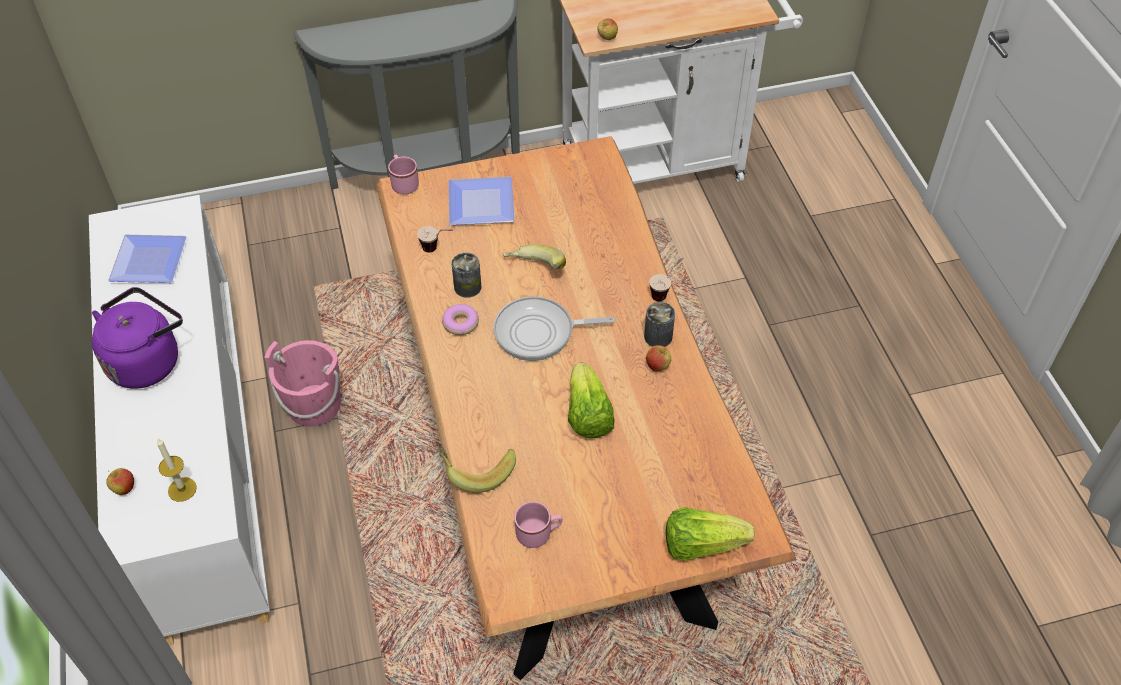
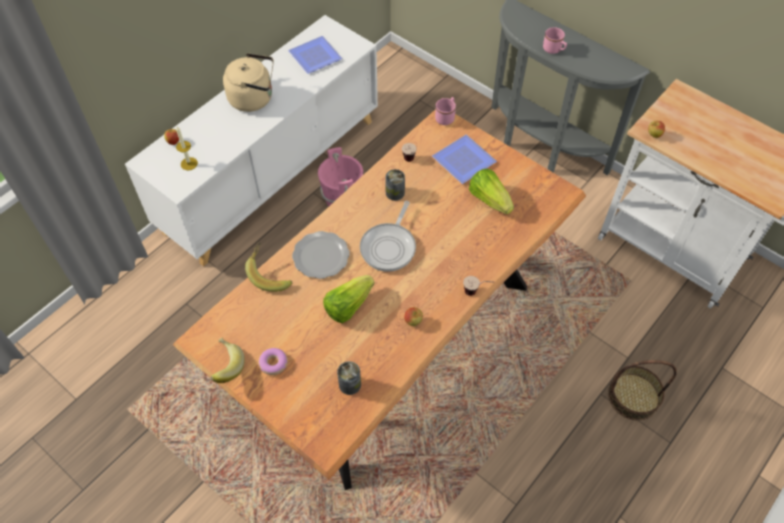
camera: 55 degrees right, 5 degrees up
purple kettle [92,287,183,389] -> beige kettle [223,53,274,112]
donut [442,304,479,335] -> donut moved to [259,348,288,375]
frying pan [493,296,615,361] -> frying pan turned 120 degrees counterclockwise [360,201,416,272]
banana [502,244,566,269] -> banana moved to [210,337,245,383]
pink mug [514,501,562,548] -> pink mug moved to [543,27,567,54]
can [644,302,675,347] -> can moved to [337,361,361,395]
lettuce [666,507,755,561] -> lettuce moved to [469,169,514,214]
none -> plate [292,231,350,279]
none -> basket [608,360,677,420]

